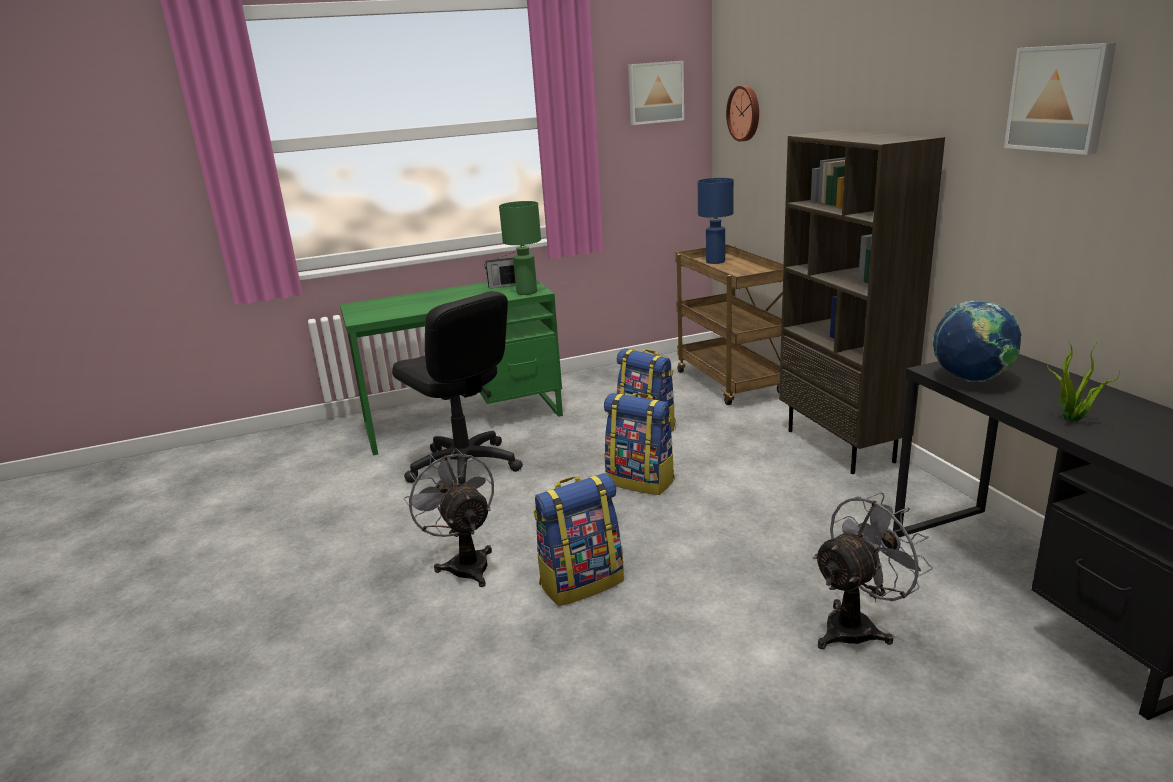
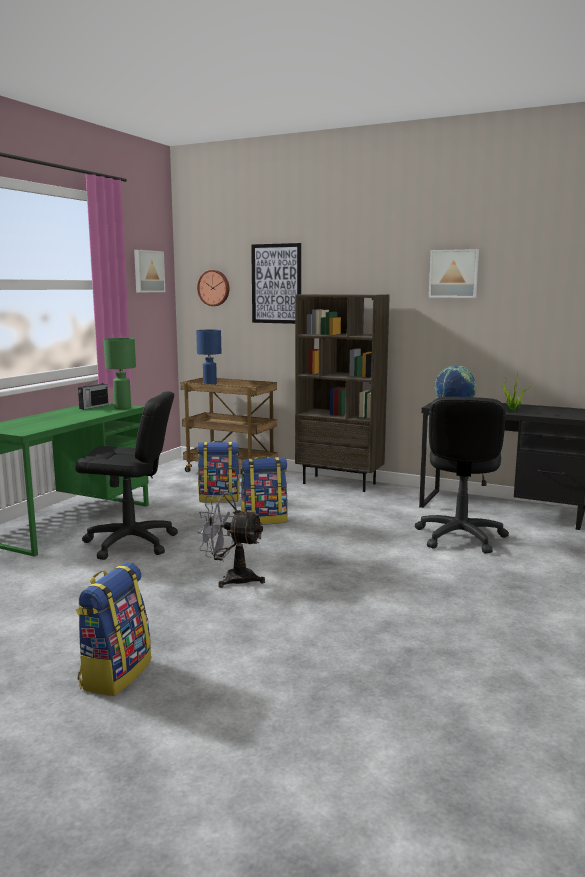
camera: 45 degrees left, 10 degrees down
backpack [533,473,624,606] -> backpack moved to [76,562,151,696]
grey fan [812,492,933,649] -> black office chair [415,396,509,554]
none -> picture [251,243,301,324]

